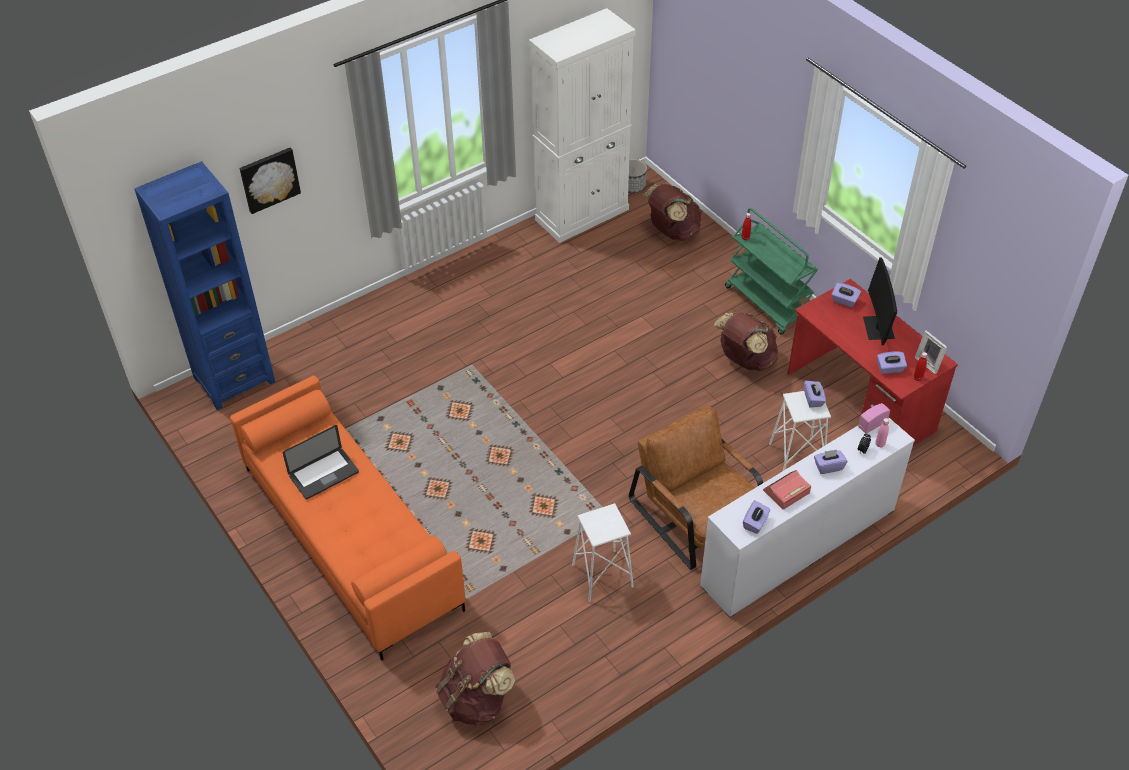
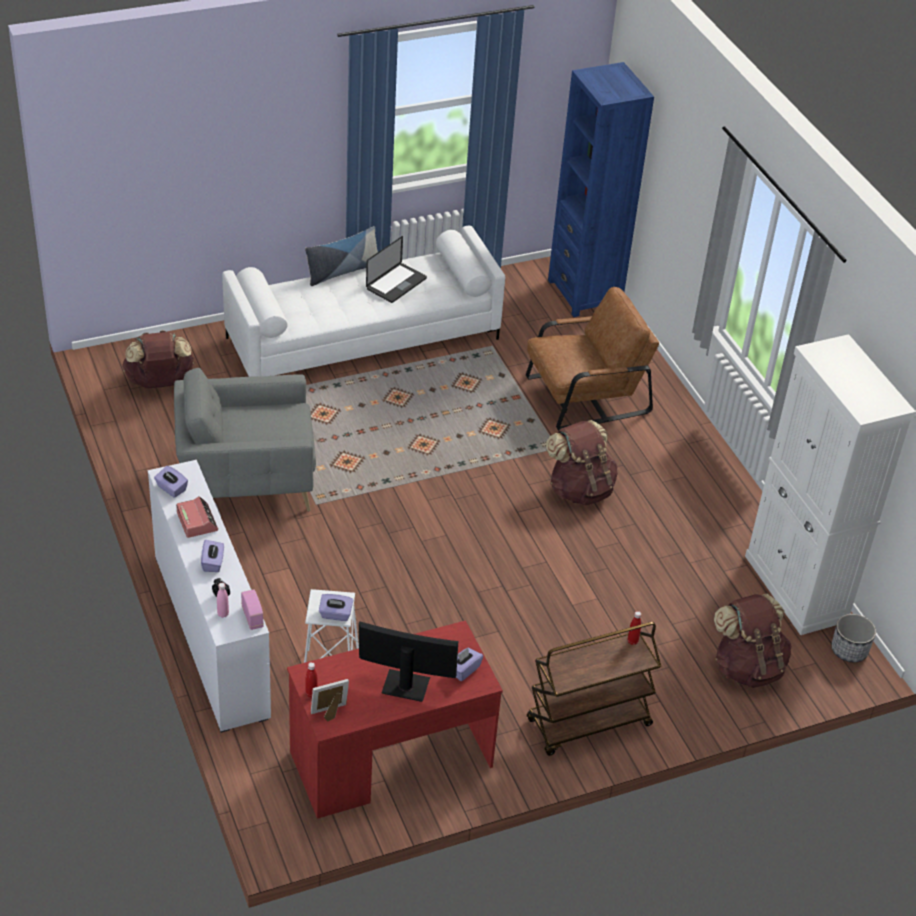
camera: 100 degrees right, 5 degrees down
orange sofa [230,375,466,661] -> white sofa [222,226,505,377]
picture [239,148,301,214] -> none
laptop [283,425,359,499] -> laptop turned 120 degrees counterclockwise [366,236,427,303]
white stool [572,503,634,602] -> grey armchair [174,368,316,512]
brown armchair [629,406,763,570] -> brown armchair moved to [526,287,659,431]
brown backpack [714,312,778,371] -> brown backpack moved to [546,420,618,506]
green cart [725,208,818,335] -> brown cart [527,622,661,756]
purple tissue box [877,351,907,374] -> none
none -> pillow [305,226,378,286]

